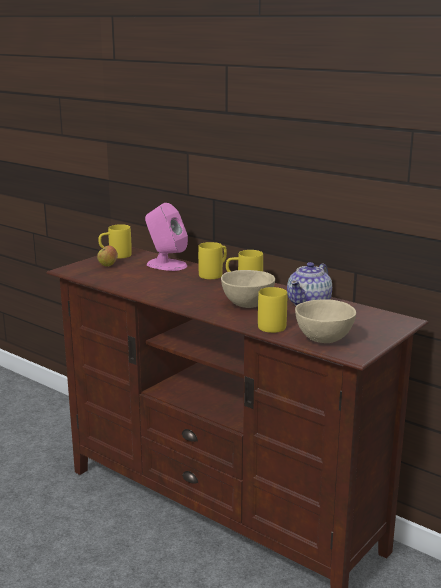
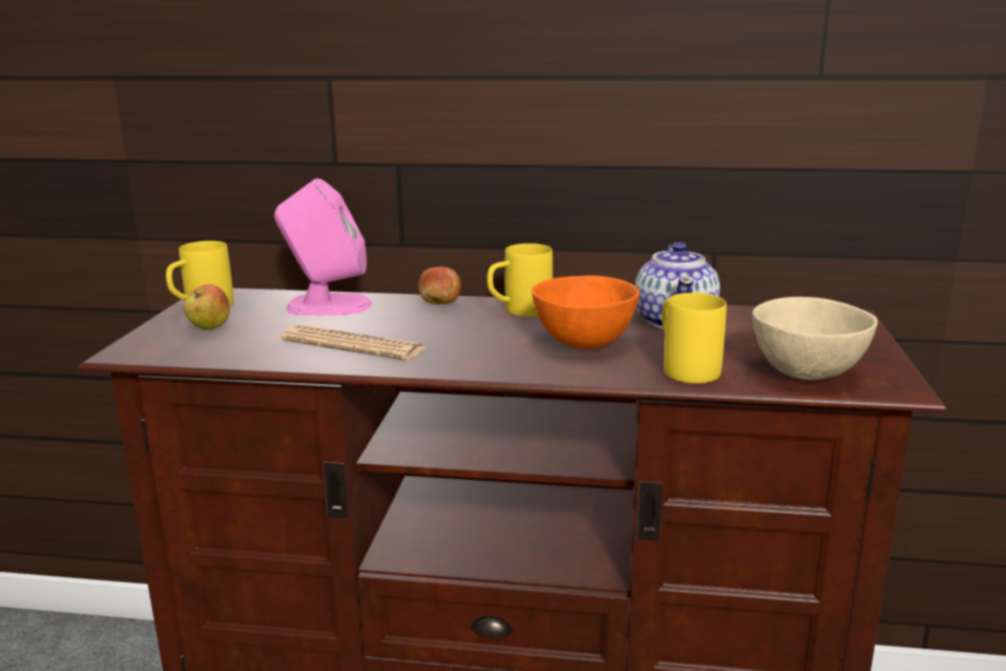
camera: 30 degrees left, 0 degrees up
yellow mug [198,242,227,279] -> apple [418,265,461,305]
beige bowl [221,270,275,308] -> orange bowl [532,275,640,349]
none -> newspaper [281,325,426,361]

